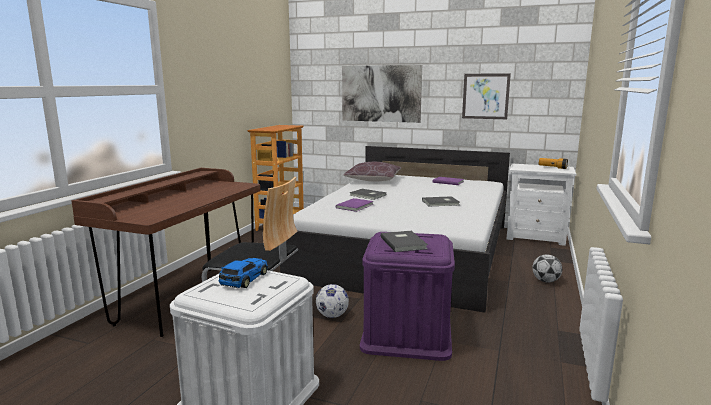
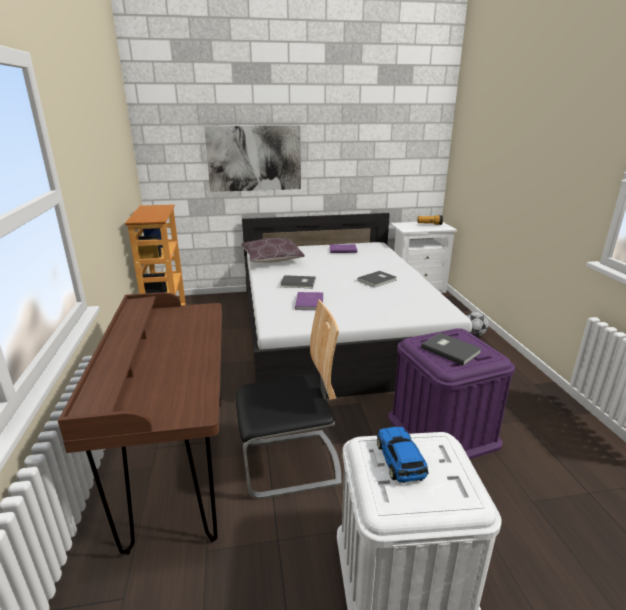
camera: 30 degrees left, 10 degrees up
football [316,284,349,318] -> none
picture [462,73,511,119] -> none

